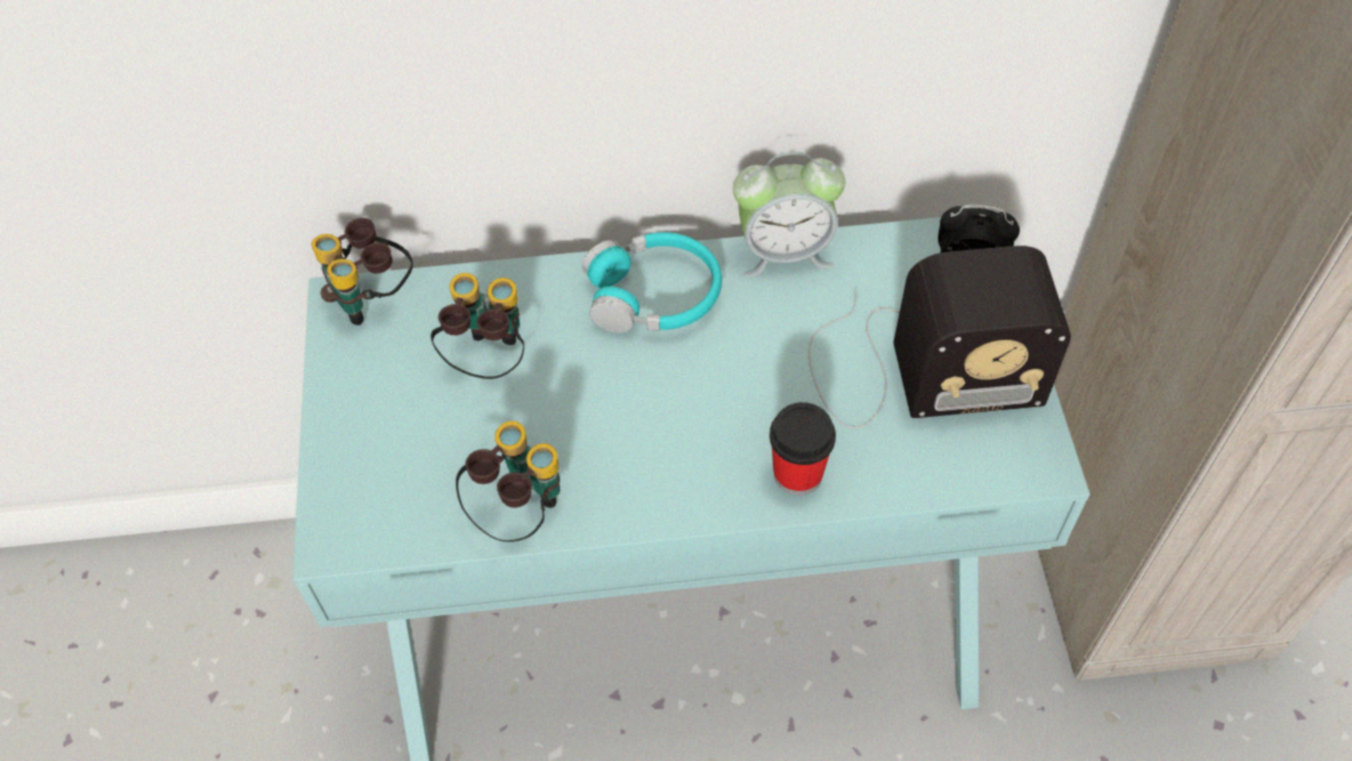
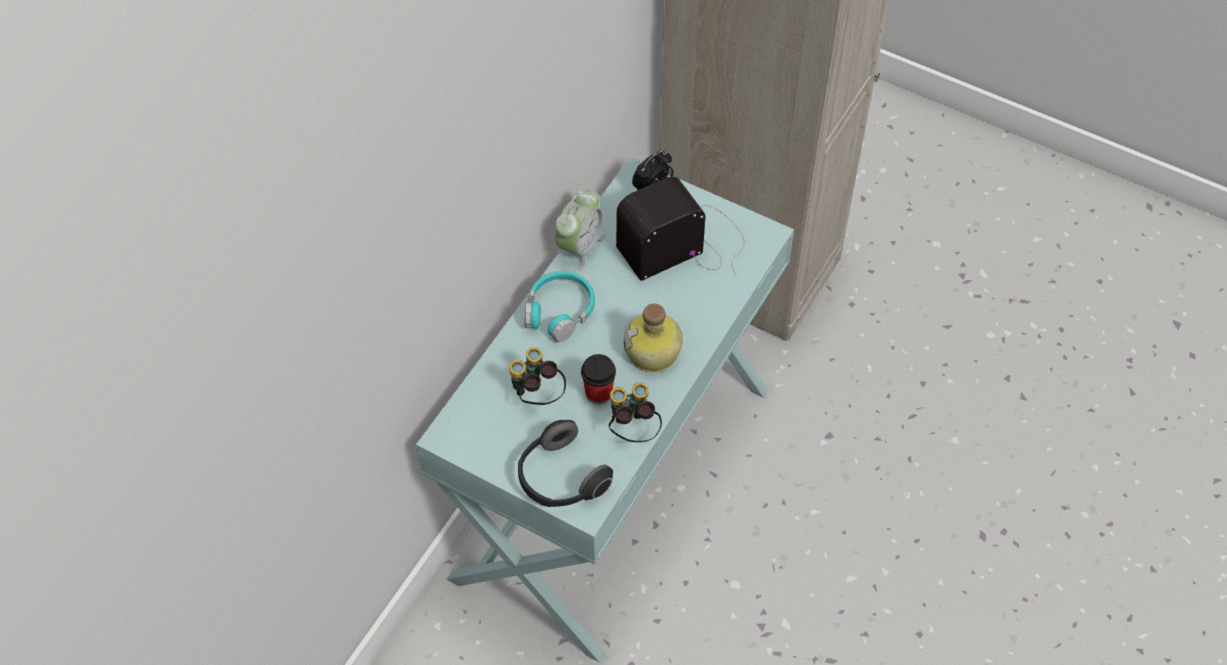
camera: 55 degrees left, 0 degrees up
binoculars [311,218,413,325] -> none
cup [769,402,836,495] -> cup moved to [581,354,616,404]
radio [808,246,1071,428] -> radio turned 150 degrees counterclockwise [616,177,745,281]
none -> headphones [518,420,613,507]
none -> bottle [623,304,683,372]

